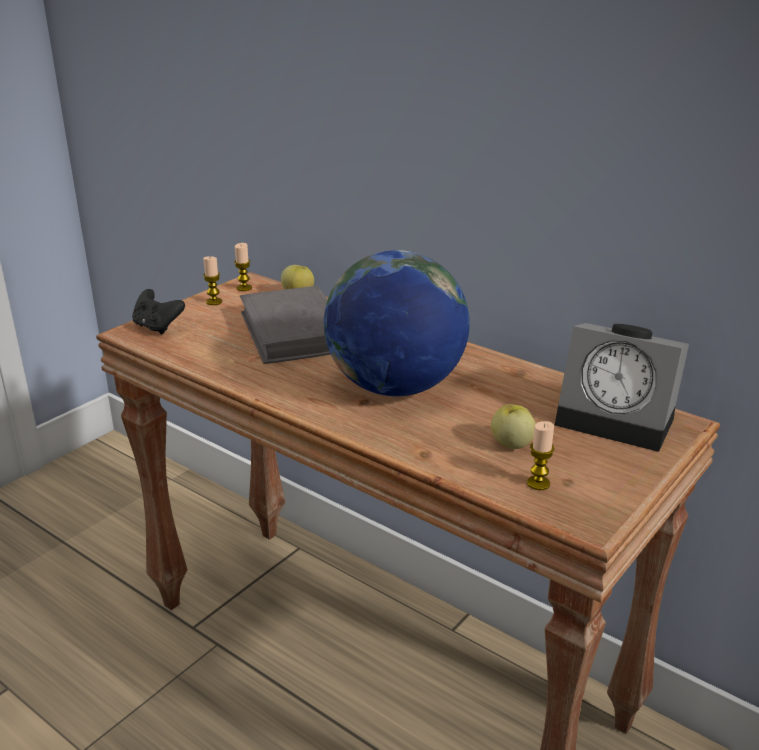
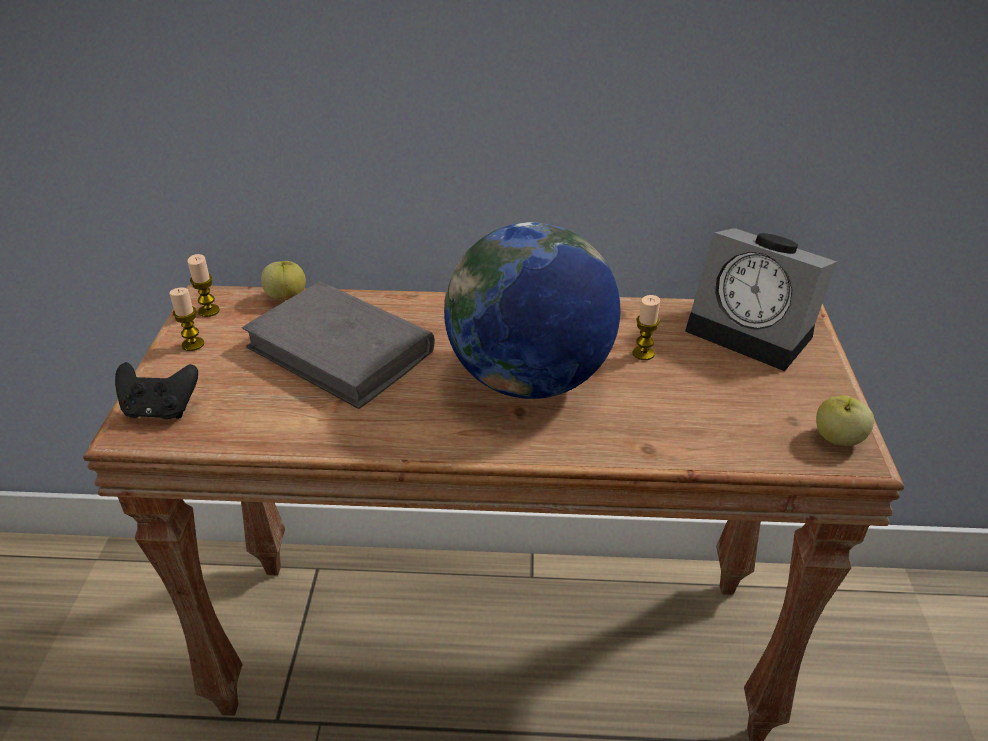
camera: 35 degrees left, 10 degrees up
apple [491,404,536,449] -> apple moved to [816,395,874,446]
candle [527,421,554,490] -> candle moved to [633,295,660,360]
alarm clock [555,323,689,452] -> alarm clock turned 45 degrees clockwise [685,228,837,371]

